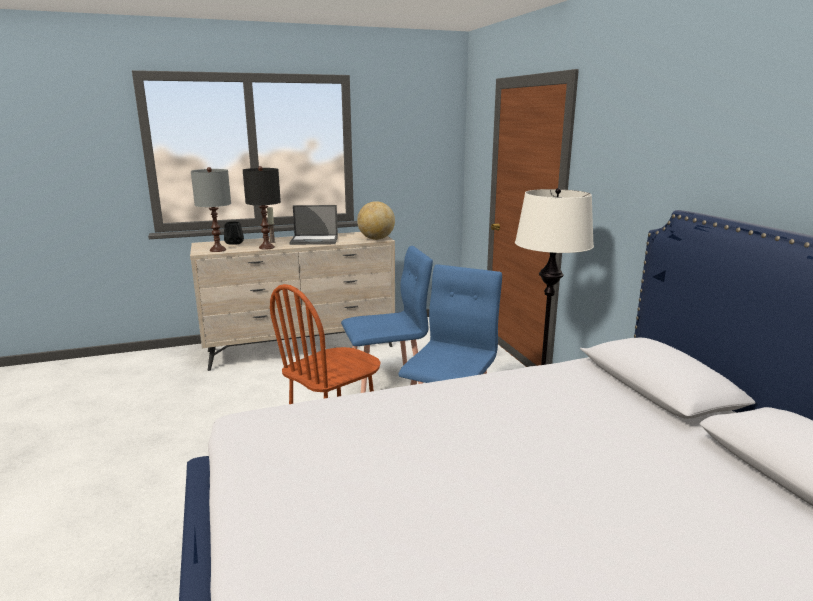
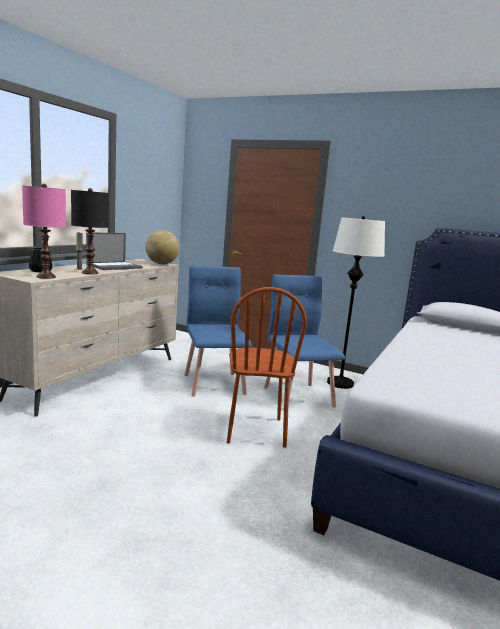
camera: 45 degrees left, 5 degrees down
grey table lamp [191,167,231,252] -> pink table lamp [22,184,66,279]
blue chair [341,246,433,393] -> blue chair turned 45 degrees counterclockwise [184,265,252,397]

